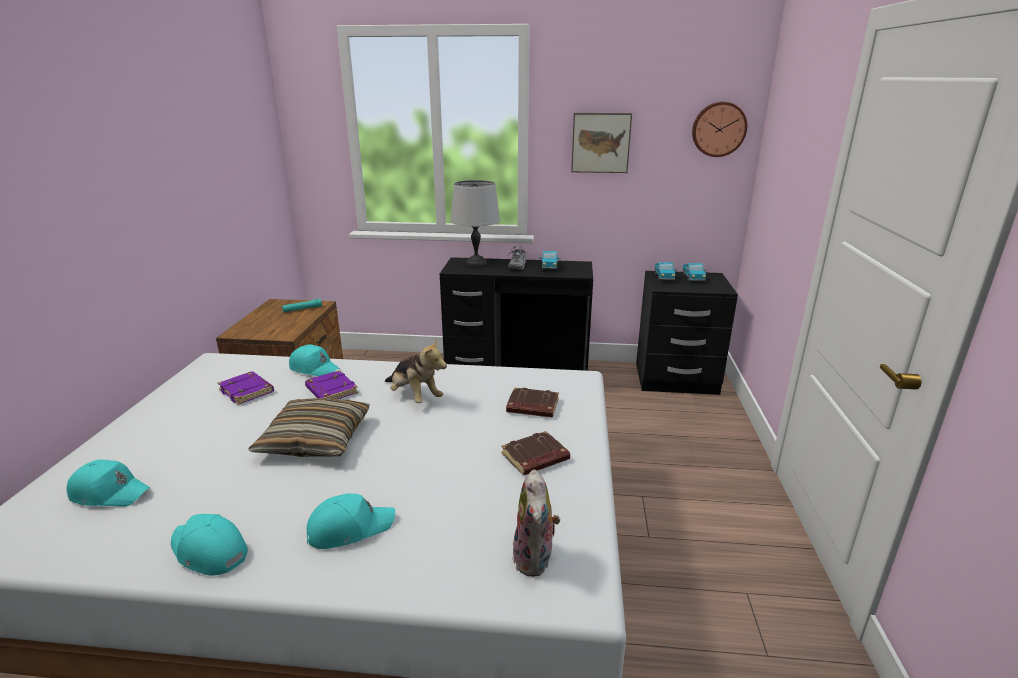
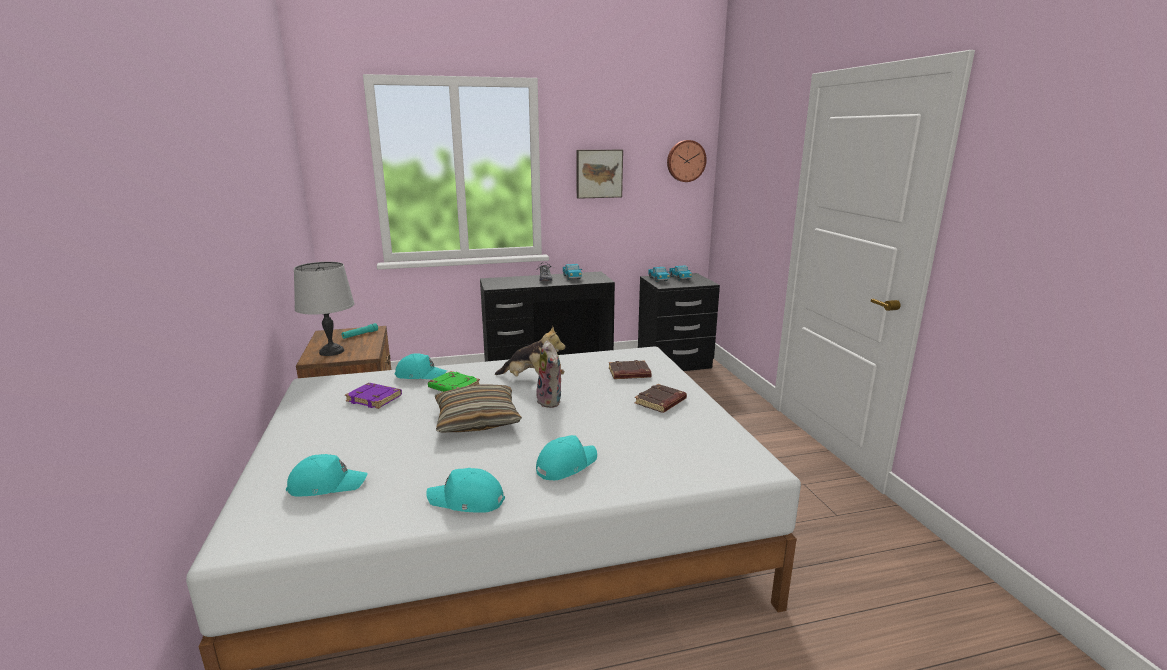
camera: 20 degrees left, 5 degrees down
purple book [305,370,358,399] -> green book [428,371,480,392]
grey table lamp [451,180,500,266] -> grey table lamp moved to [294,262,354,356]
plush toy [512,470,561,577] -> plush toy moved to [536,341,564,408]

